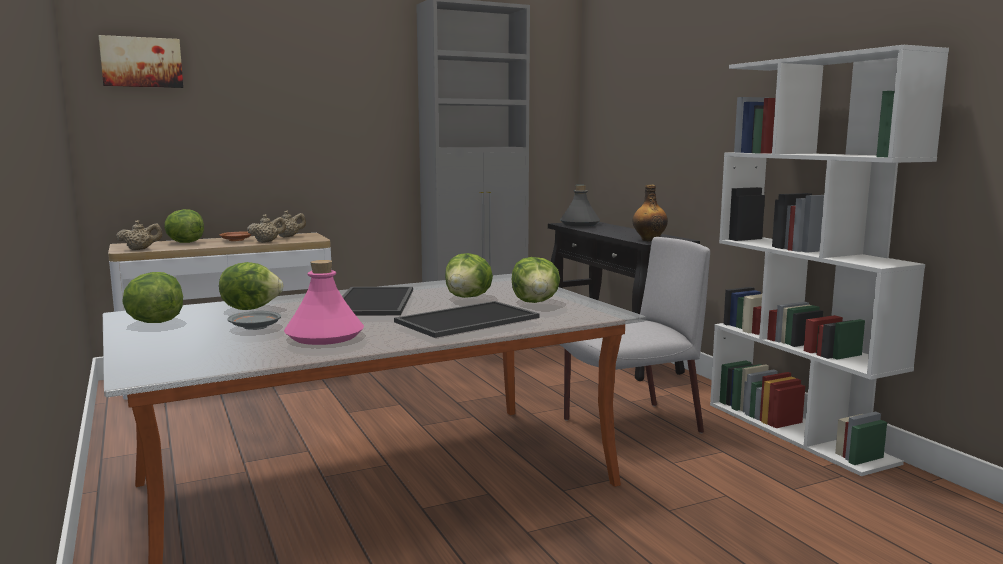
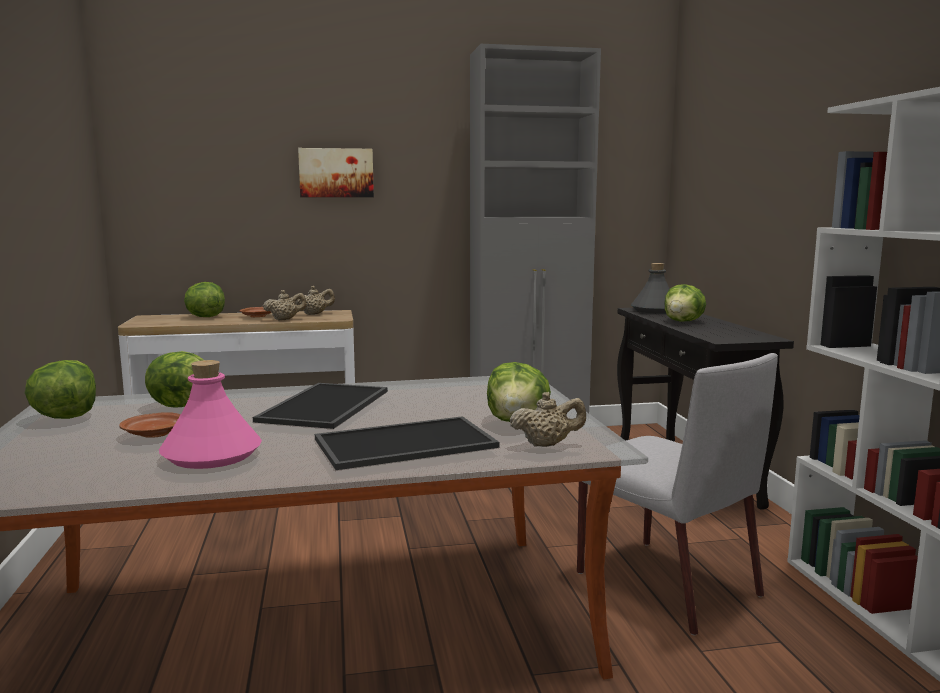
camera: 15 degrees right, 0 degrees up
picture [98,35,183,88] -> picture moved to [298,148,374,197]
beige teapot [116,220,163,250] -> beige teapot moved to [509,392,586,447]
grey plate [227,311,281,330] -> brown plate [119,412,181,438]
lettuce [445,253,493,298] -> lettuce moved to [665,284,706,322]
grey chair [560,237,710,433] -> grey chair turned 60 degrees clockwise [577,353,778,635]
bottle [633,185,668,242] -> none

